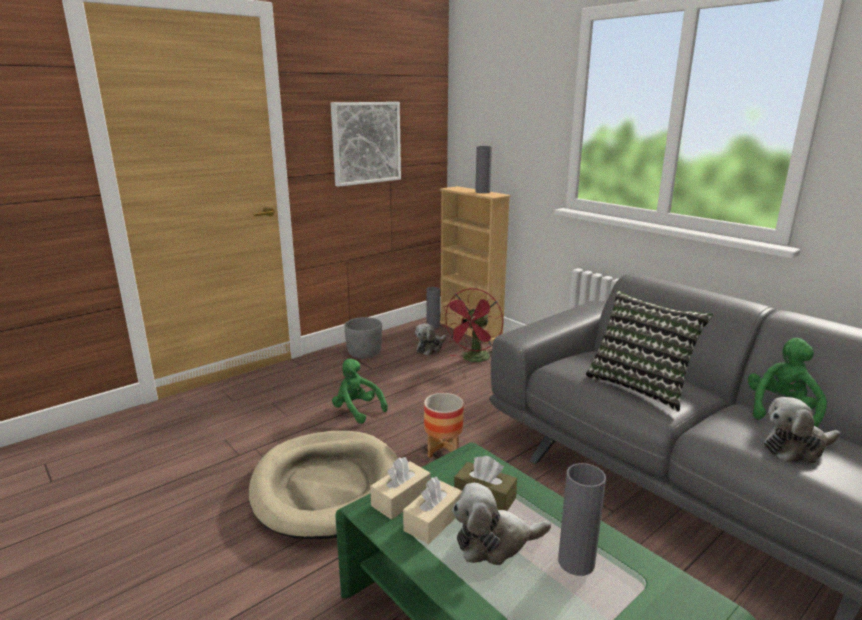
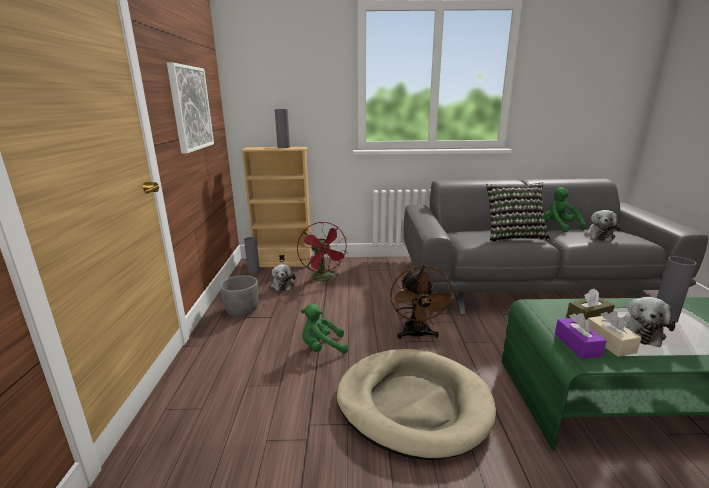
camera: 50 degrees left, 0 degrees up
beige tissue box [370,457,431,520] -> purple tissue box [555,313,607,359]
planter [424,393,464,458] -> brown fan [390,265,455,340]

